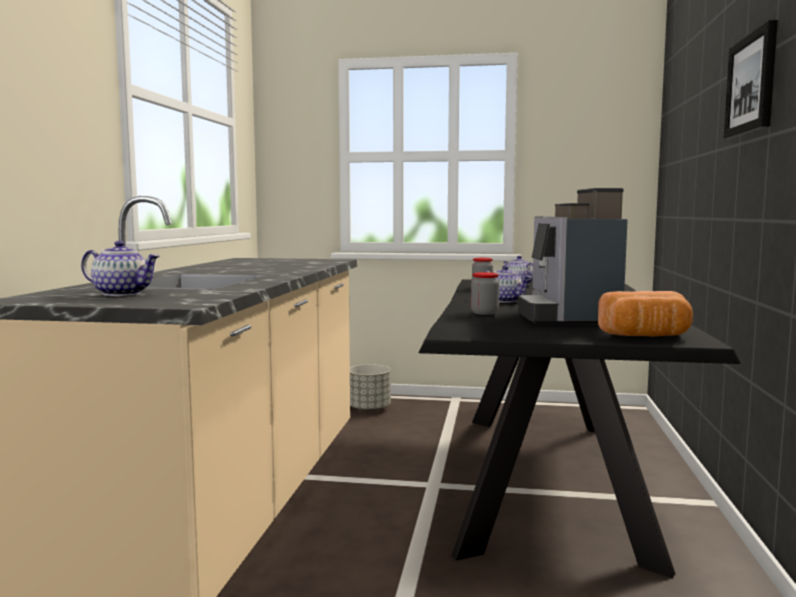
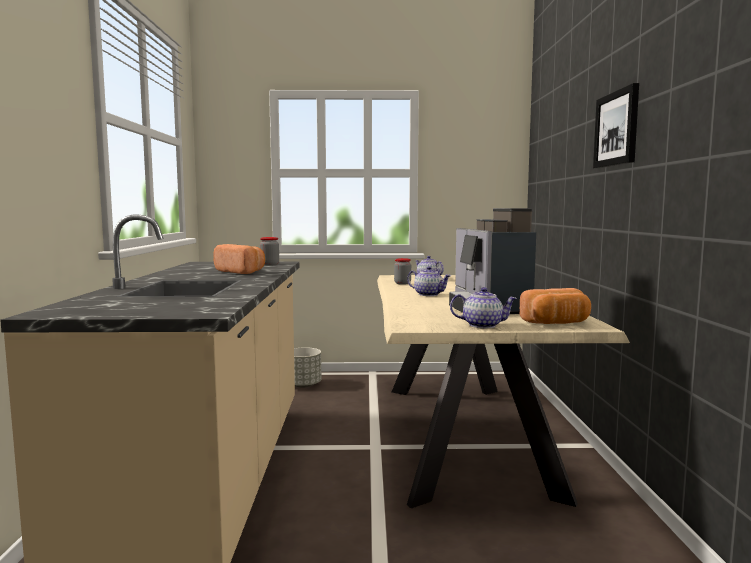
camera: 10 degrees left, 0 degrees up
teapot [81,241,160,296] -> teapot moved to [450,287,517,328]
black dining table [418,279,741,578] -> beige dining table [377,275,630,509]
jar [471,272,499,315] -> jar moved to [260,237,279,266]
none -> bread [213,244,265,274]

